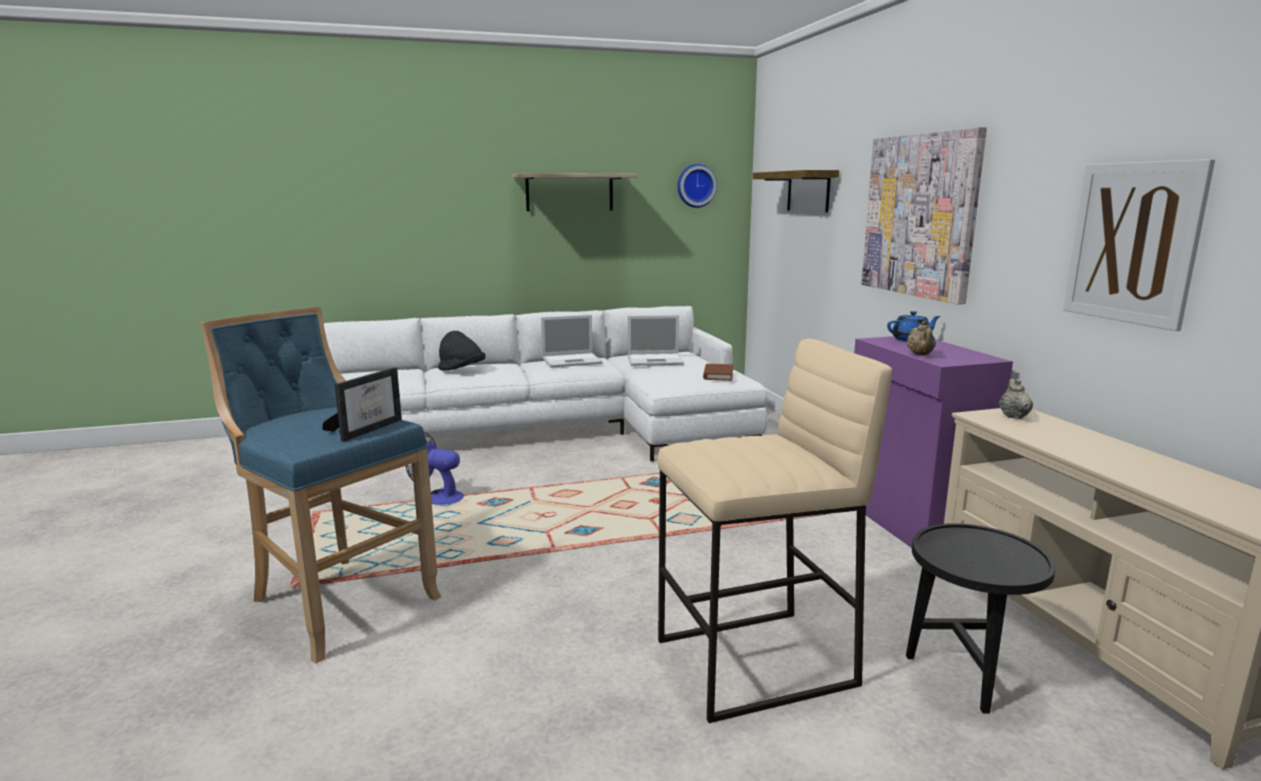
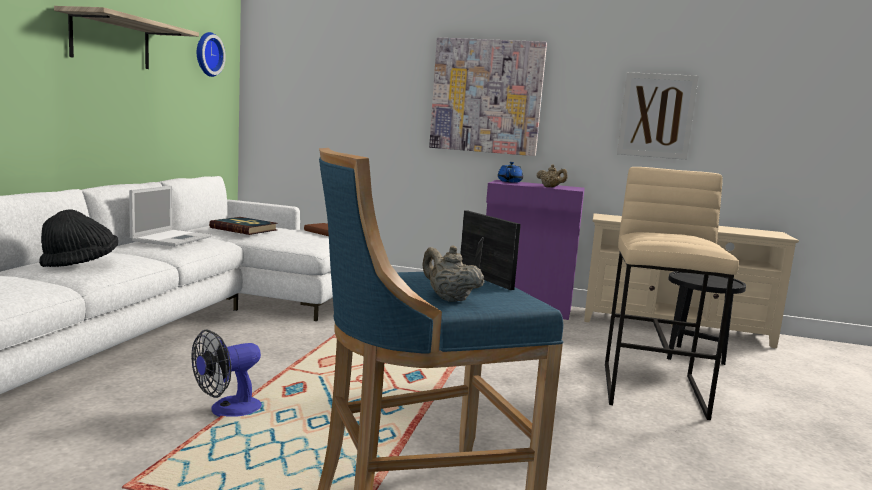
camera: 60 degrees left, 5 degrees down
laptop [628,315,684,366] -> book [209,217,278,235]
shelf [753,170,839,212] -> none
beige teapot [999,379,1033,419] -> beige teapot moved to [422,245,484,302]

